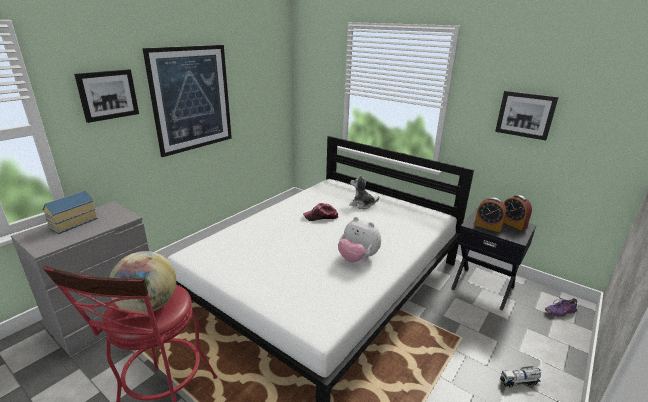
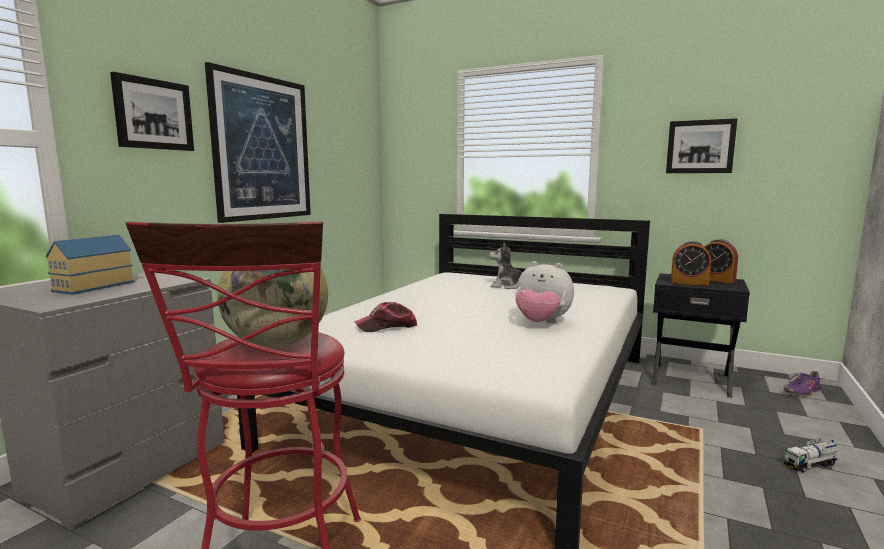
camera: 10 degrees left, 15 degrees down
cap [303,203,338,221] -> cap moved to [354,302,418,332]

